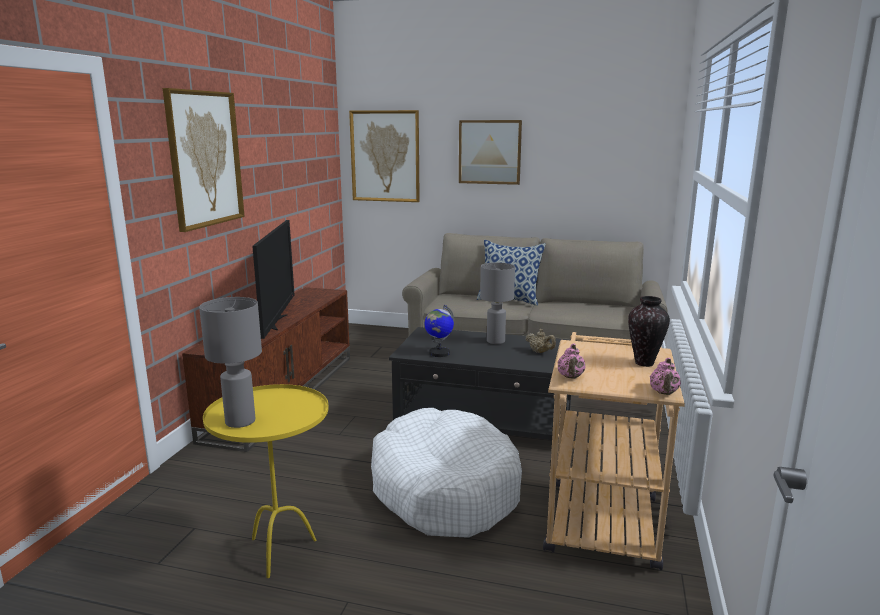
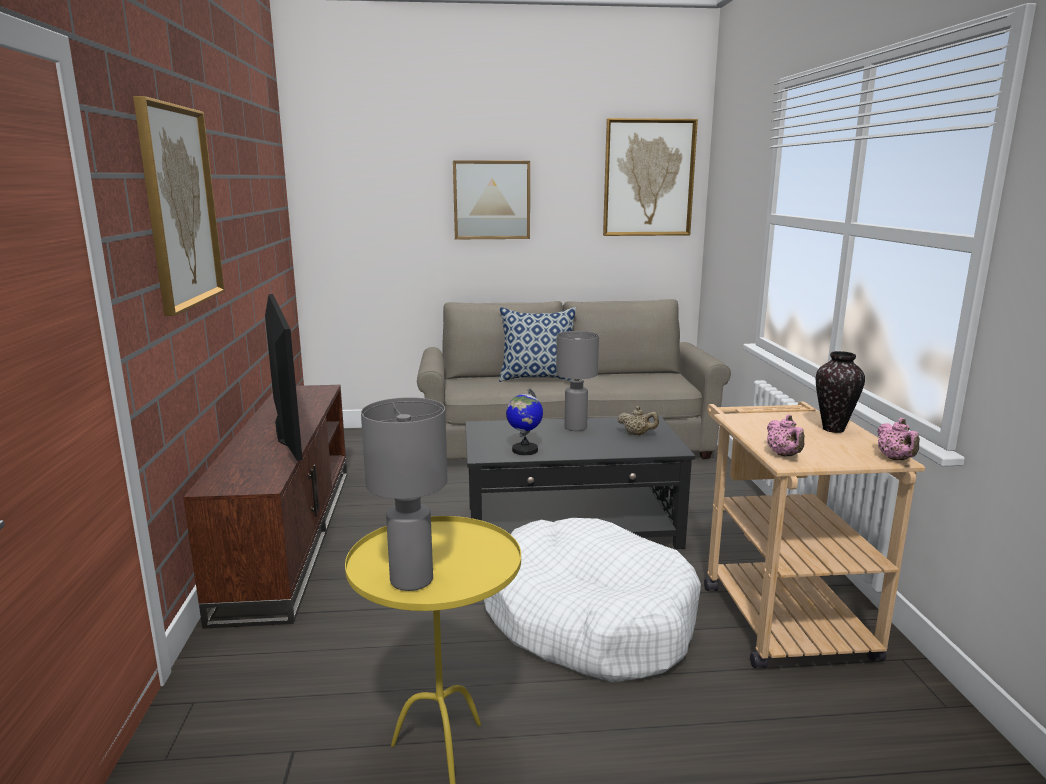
camera: 20 degrees left, 0 degrees up
picture [349,110,420,202] -> picture moved to [603,118,698,236]

